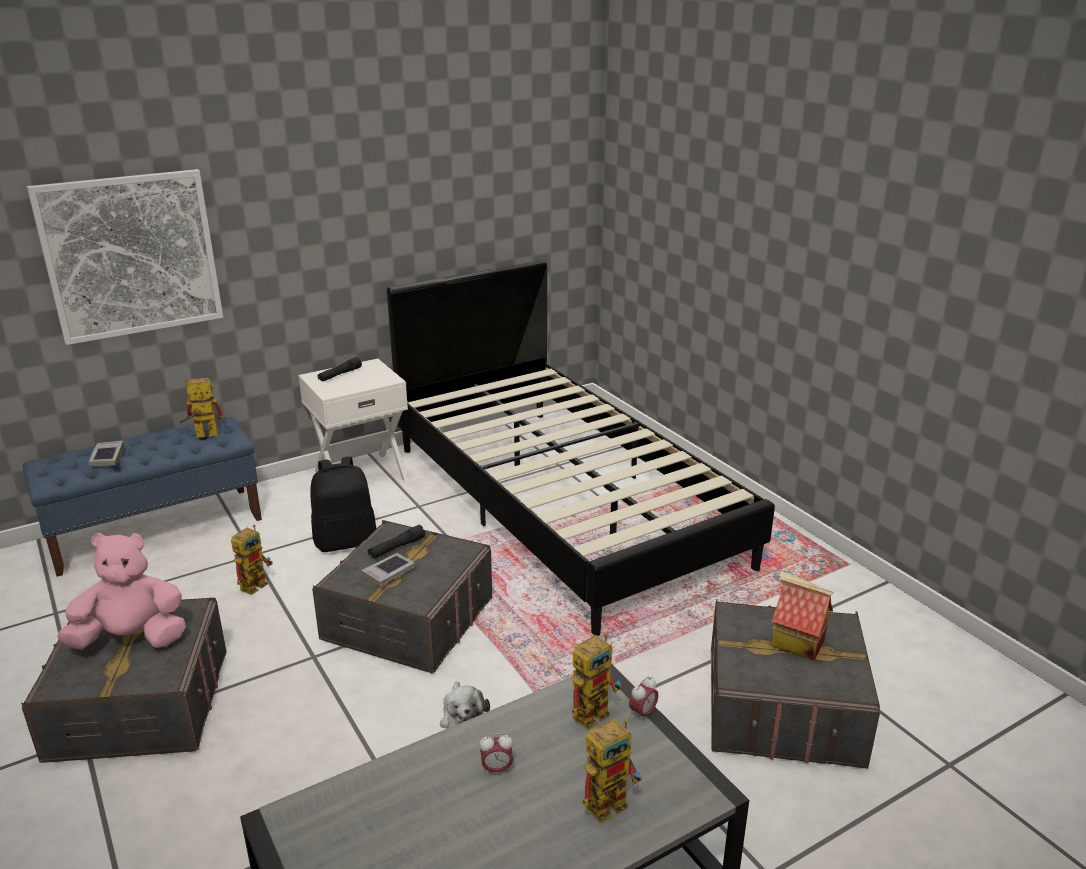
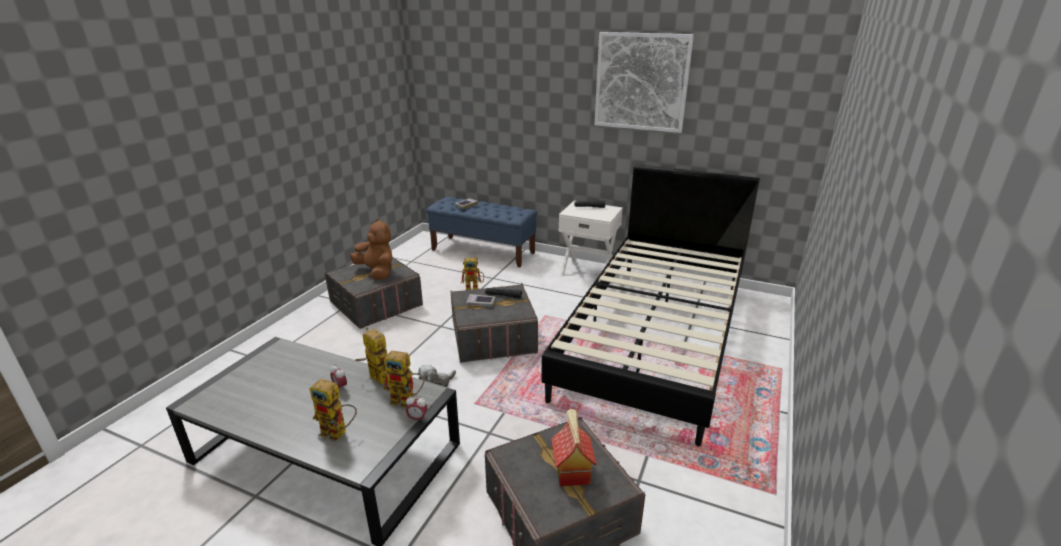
camera: 55 degrees right, 0 degrees up
picture [27,169,223,345] -> picture moved to [595,32,694,133]
pink plush toy [57,533,186,650] -> brown plush toy [350,218,392,280]
toy robot [180,378,225,437] -> toy robot moved to [355,327,387,385]
black backpack [310,457,376,552] -> none

